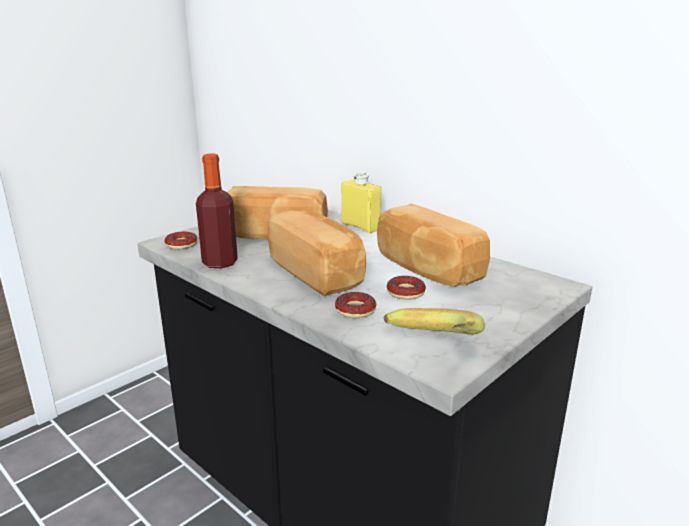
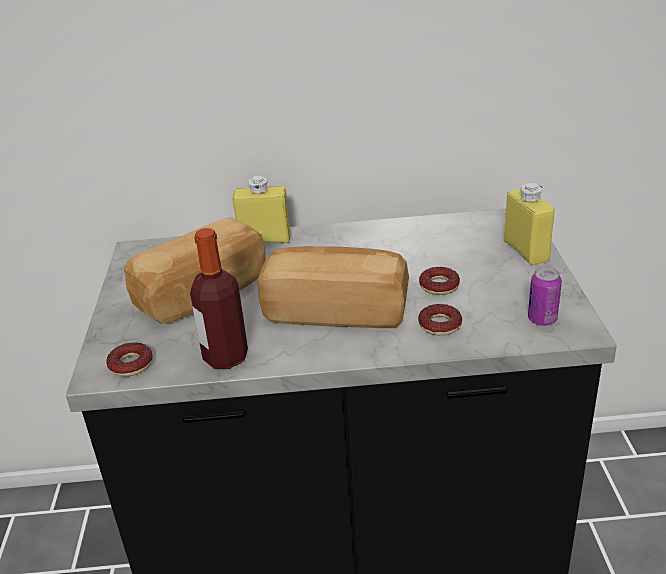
camera: 45 degrees left, 10 degrees up
bread [377,204,490,287] -> none
banana [384,308,485,335] -> can [528,267,562,326]
none -> yellow bottle [504,183,554,265]

